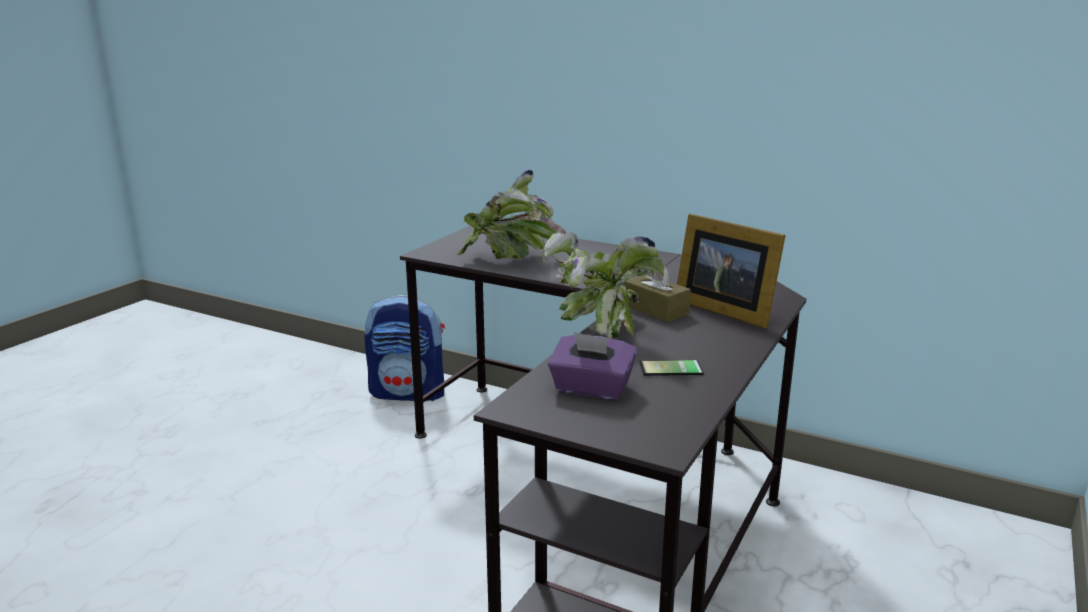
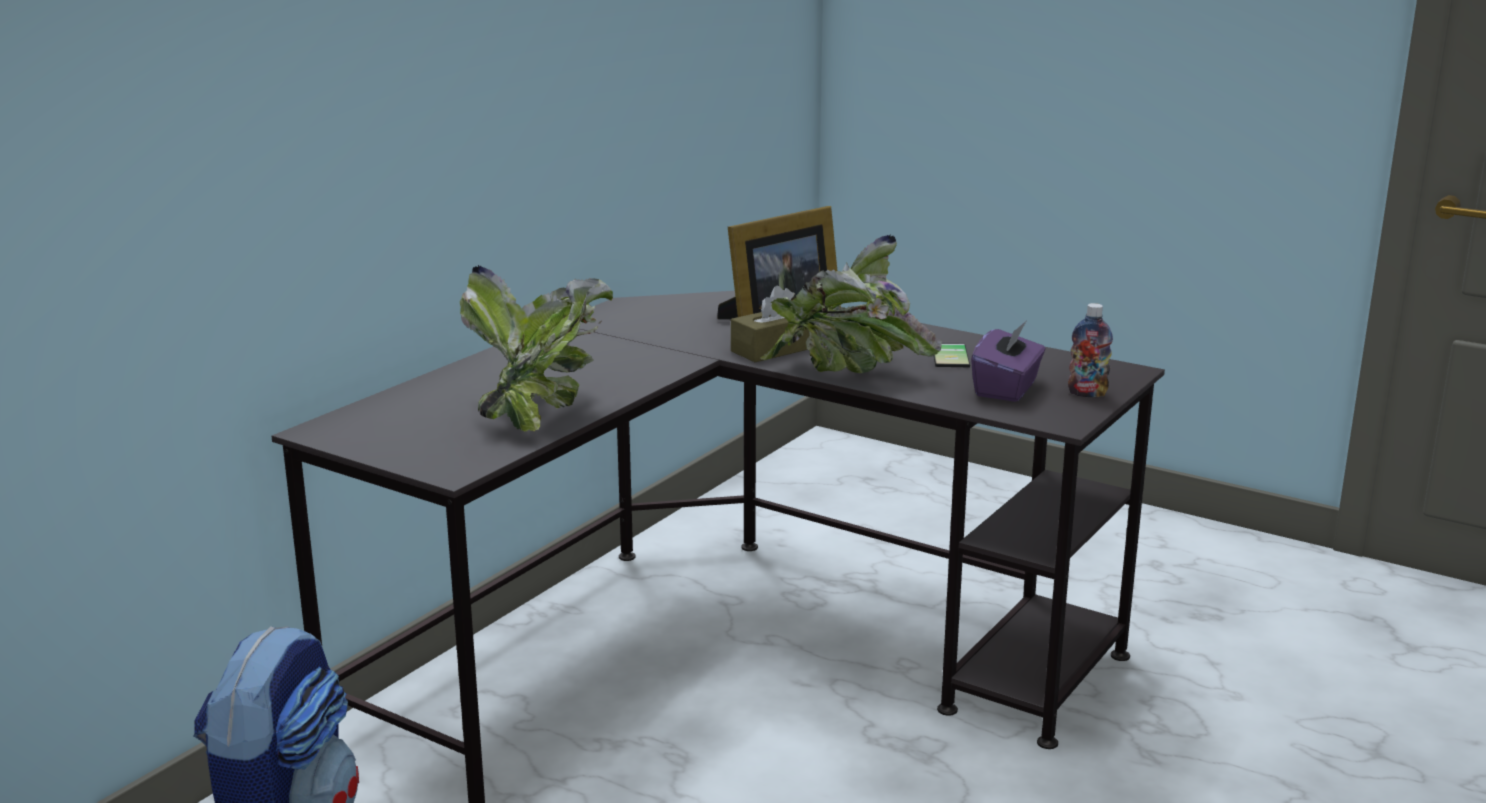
camera: 85 degrees left, 0 degrees up
none -> bottle [1068,303,1113,397]

